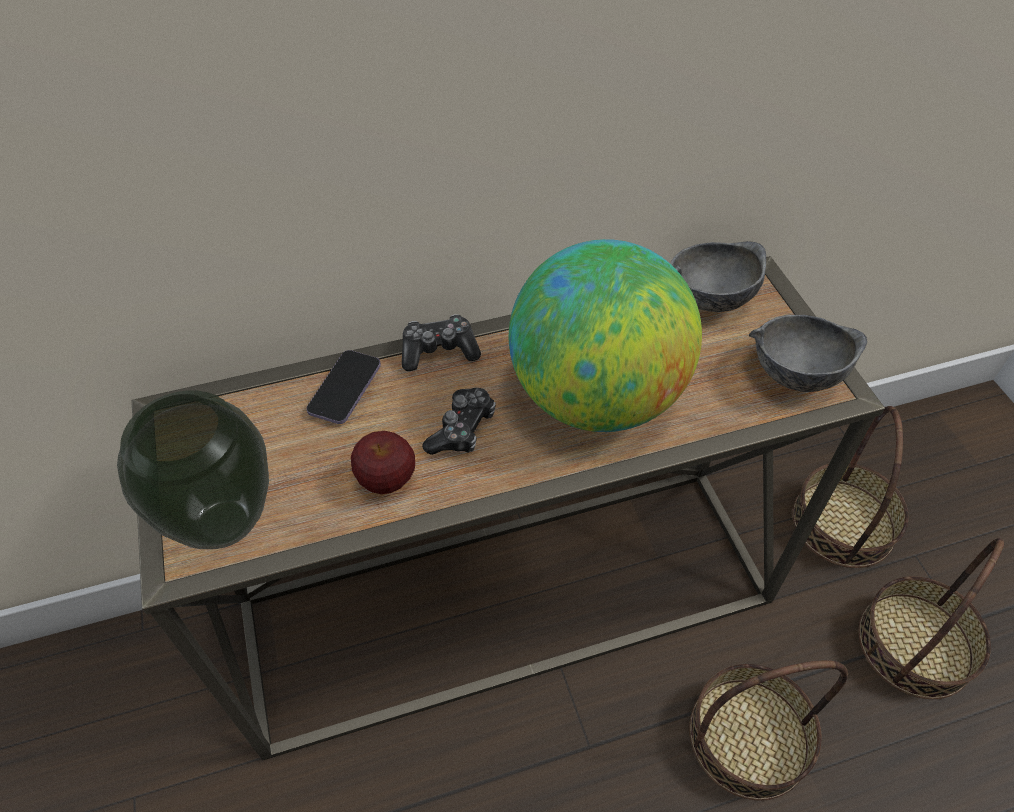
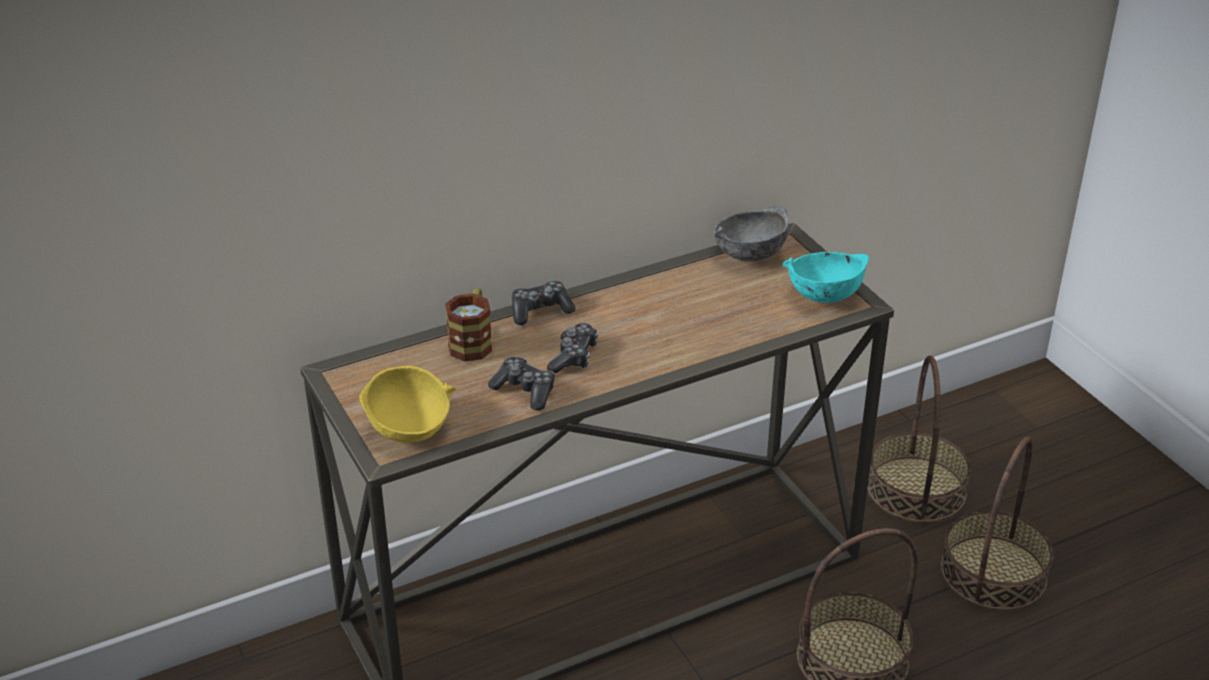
camera: 10 degrees left, 15 degrees down
vase [117,391,269,549] -> yellow bowl [359,366,456,443]
phone [307,350,381,424] -> mug [445,288,492,362]
apple [351,431,415,494] -> game controller [488,357,555,411]
globe [509,239,702,432] -> none
grey bowl [749,315,867,392] -> turquoise bowl [782,252,869,303]

